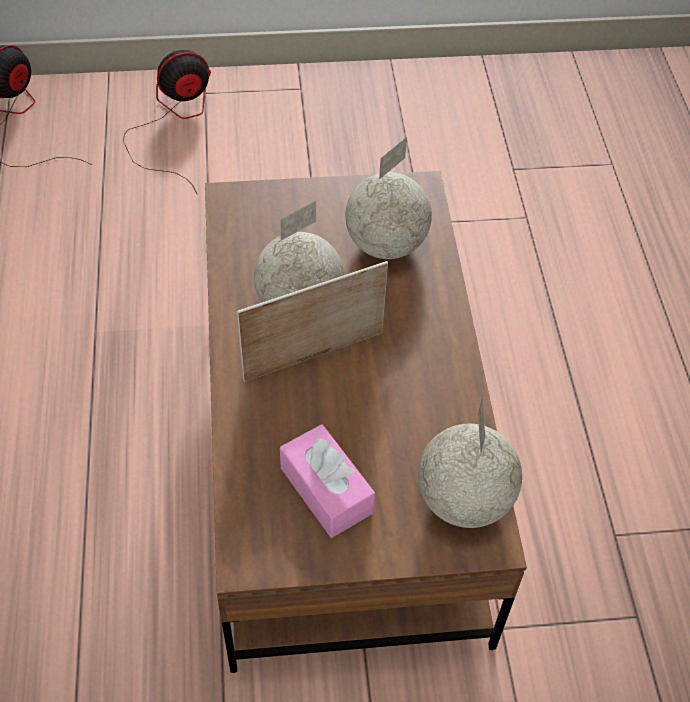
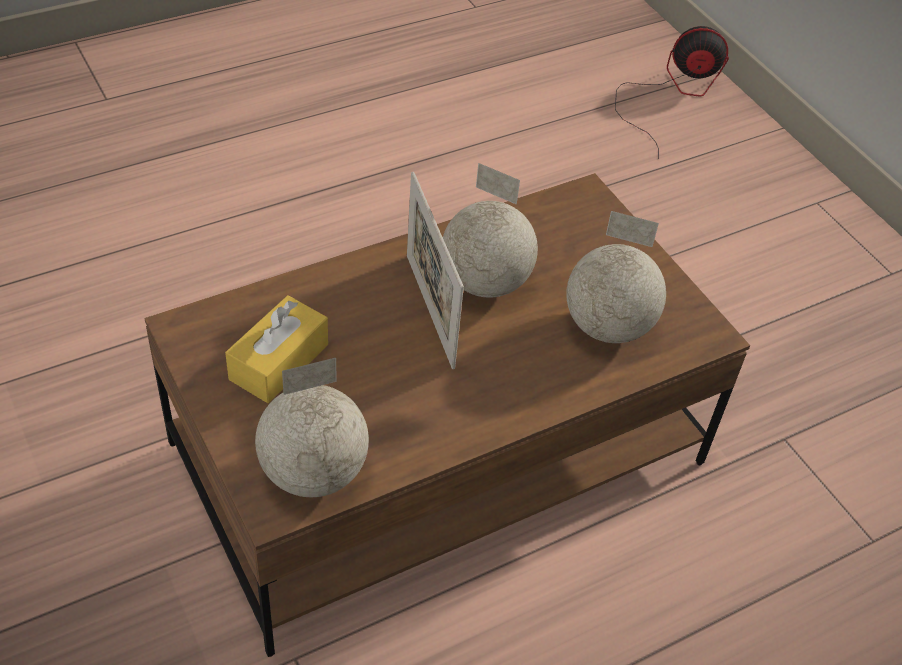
camera: 65 degrees right, 5 degrees down
fan [123,50,211,194] -> none
picture frame [237,261,388,382] -> picture frame turned 150 degrees counterclockwise [407,172,464,369]
pink tissue box [280,424,375,538] -> yellow tissue box [225,295,328,403]

